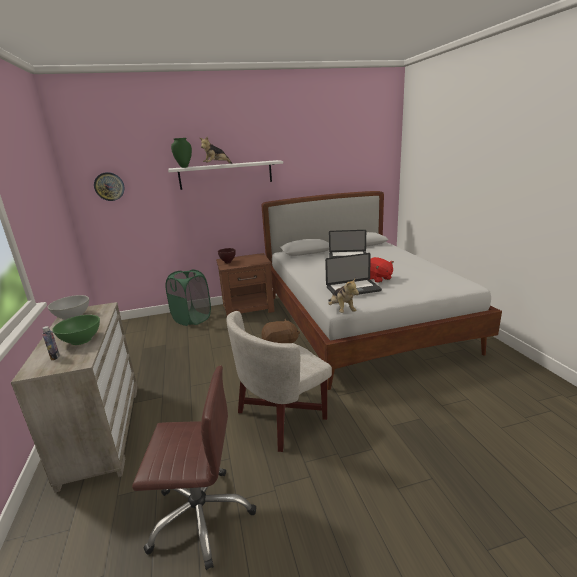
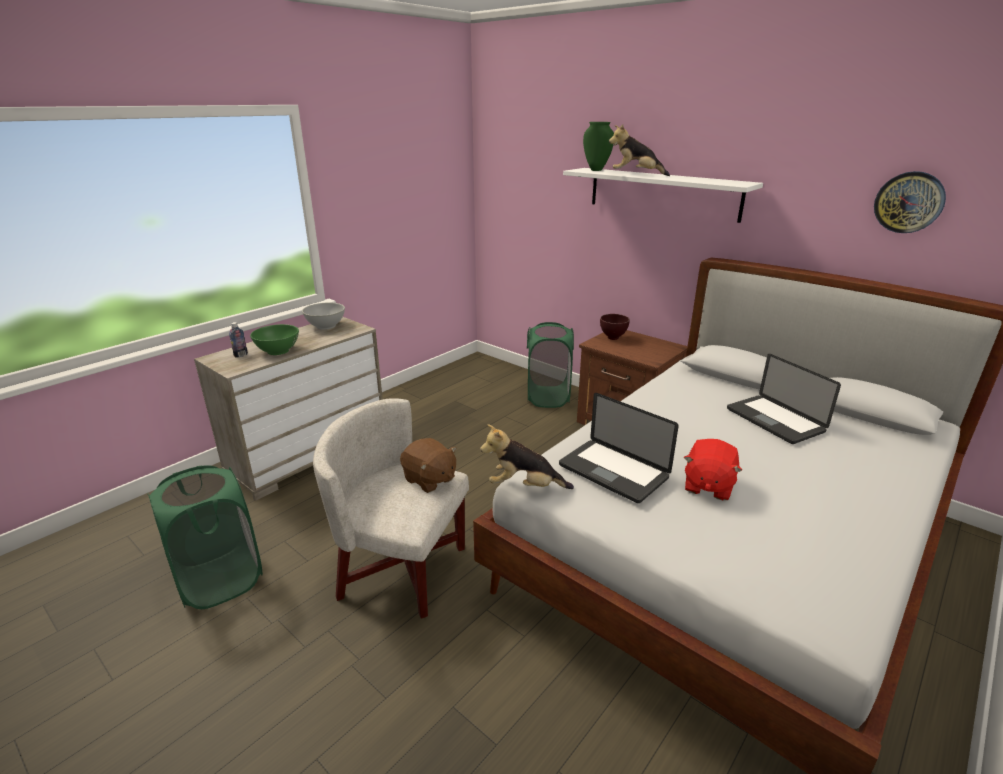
camera: 55 degrees right, 5 degrees up
wall clock [94,172,125,201] -> wall clock moved to [874,171,946,233]
brown office chair [132,366,256,570] -> green laundry basket [148,465,263,609]
plush toy [328,279,359,313] -> plush toy turned 60 degrees clockwise [480,424,574,489]

